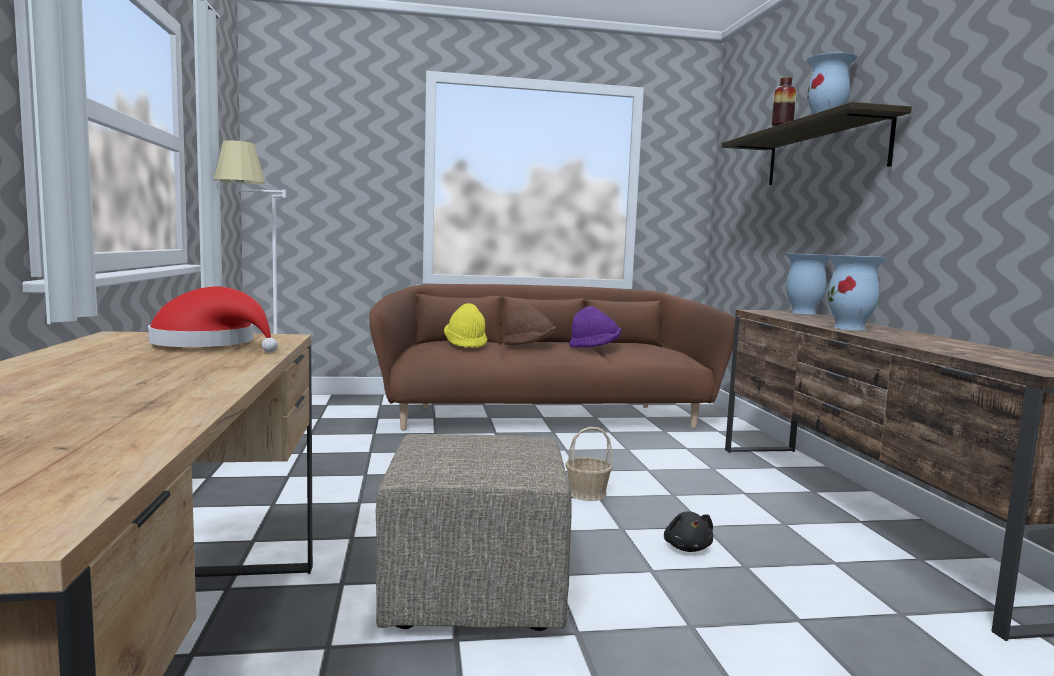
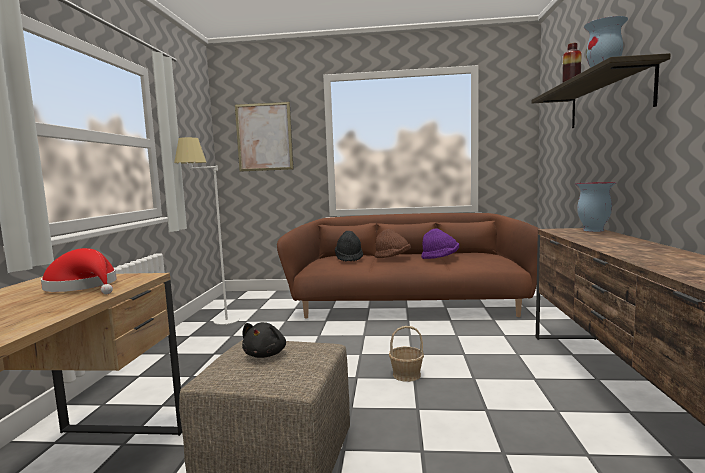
camera: 15 degrees right, 0 degrees up
yellow hat [444,303,488,348] -> black hat [335,231,363,262]
black plush toy [664,511,713,552] -> black plush toy moved to [242,322,286,358]
vase [827,255,888,331] -> none
none -> picture [235,102,294,172]

